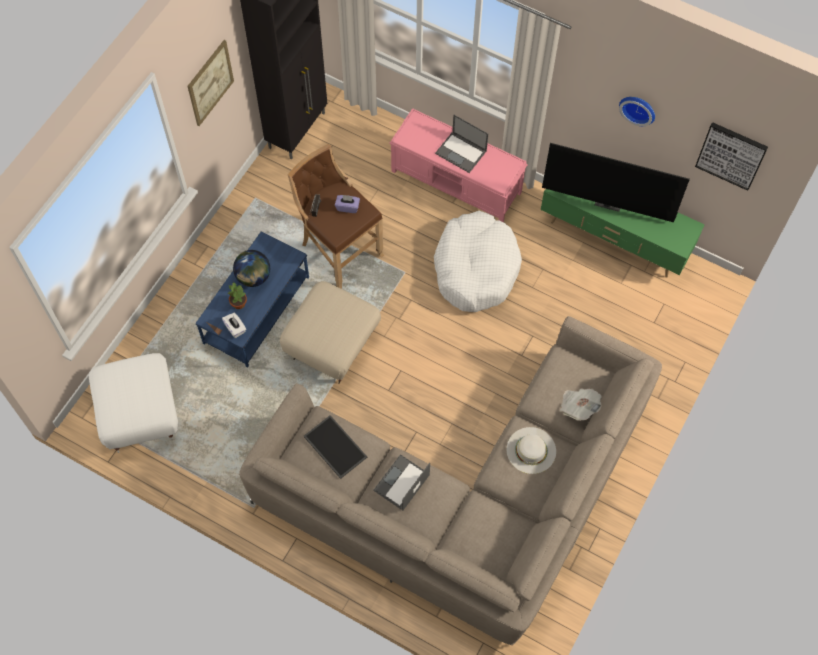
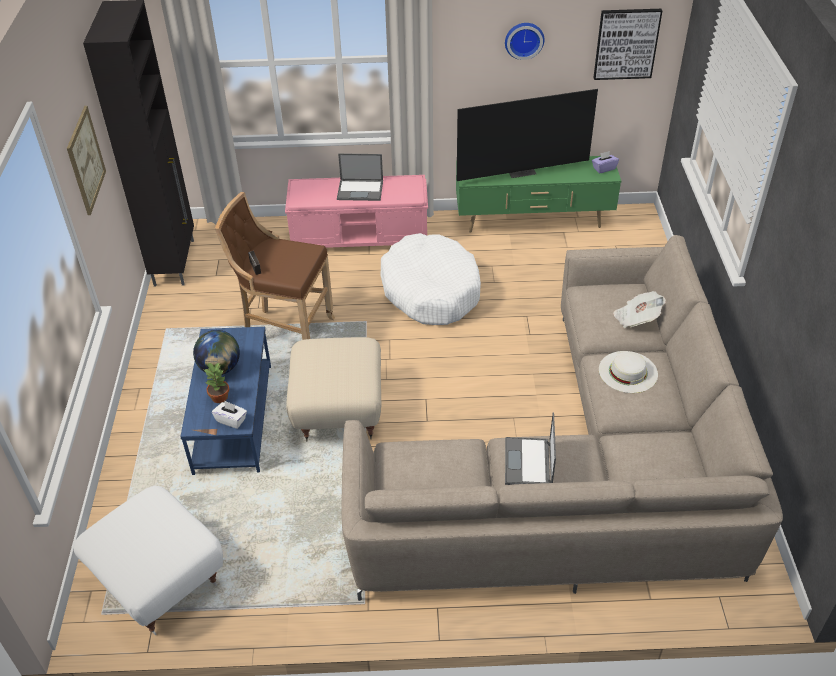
camera: 30 degrees left, 20 degrees down
tray [303,415,367,479] -> none
purple tissue box [335,195,360,213] -> purple tissue box moved to [592,151,619,173]

